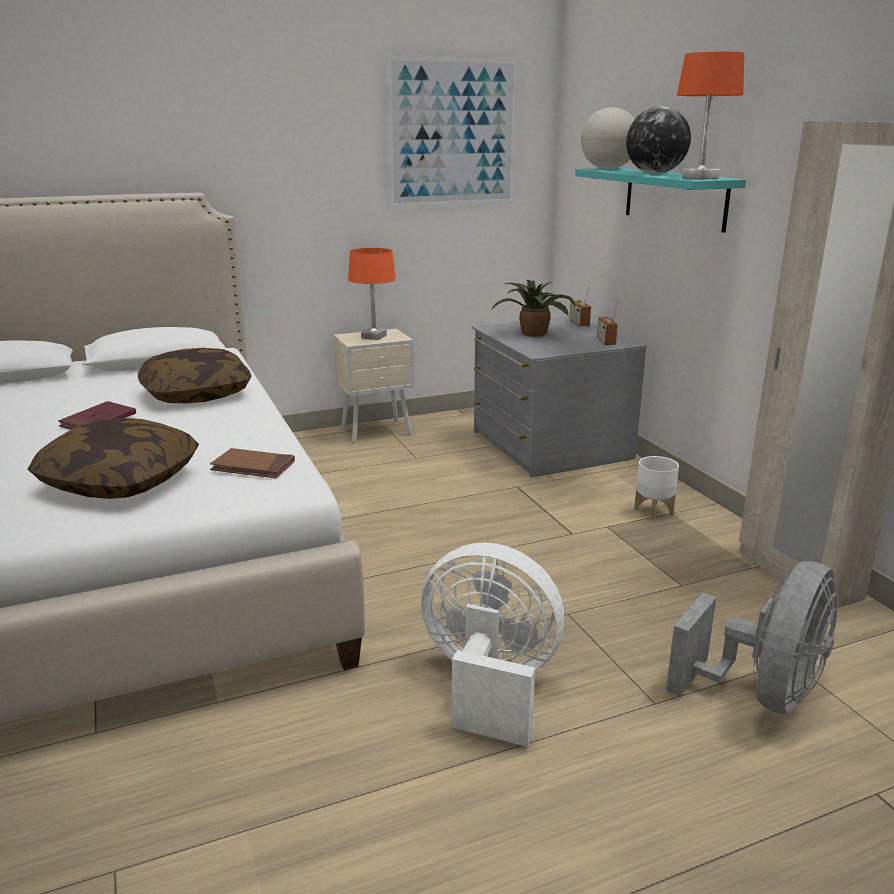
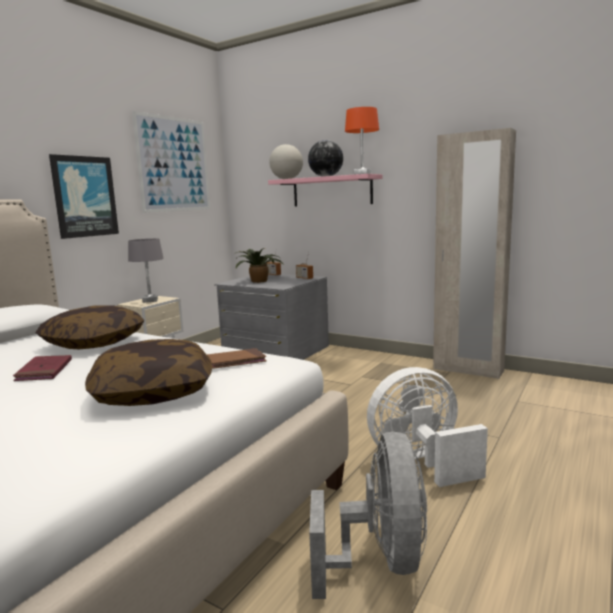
camera: 35 degrees left, 10 degrees down
orange table lamp [348,248,396,340] -> grey table lamp [128,238,164,303]
turquoise shelf [575,168,746,233] -> pink shelf [268,174,383,206]
white planter [634,456,679,520] -> none
grey fan [666,561,838,714] -> grey fan moved to [309,431,427,599]
none -> picture [49,154,119,239]

